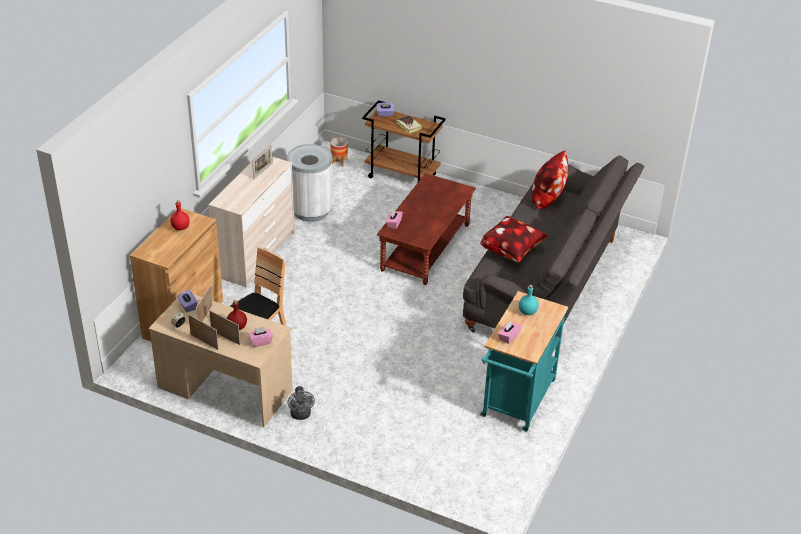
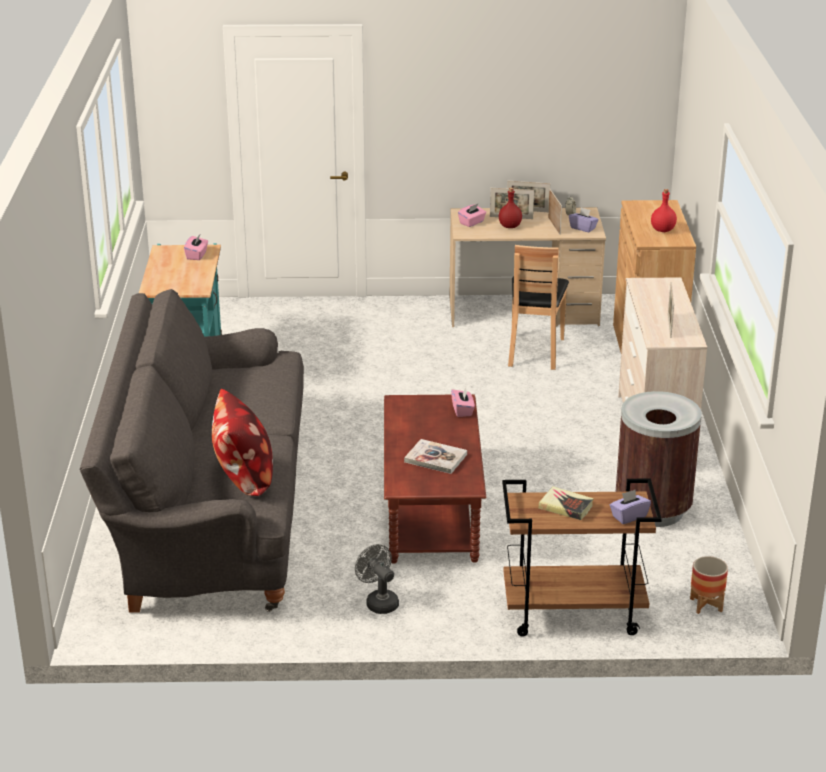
camera: 155 degrees right, 10 degrees down
white trash can [287,144,333,222] -> brown trash can [616,391,702,527]
grey fan [287,386,315,420] -> grey fan moved to [355,544,399,614]
pillow [481,216,548,263] -> none
turquoise bottle [519,285,539,315] -> none
none -> book [404,439,467,474]

